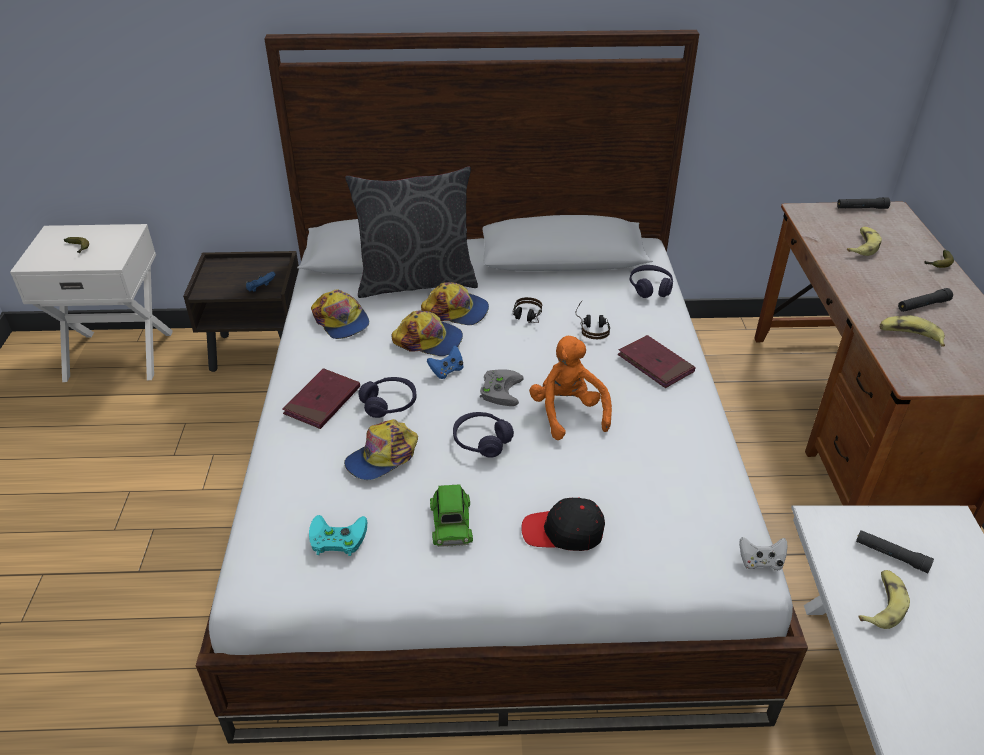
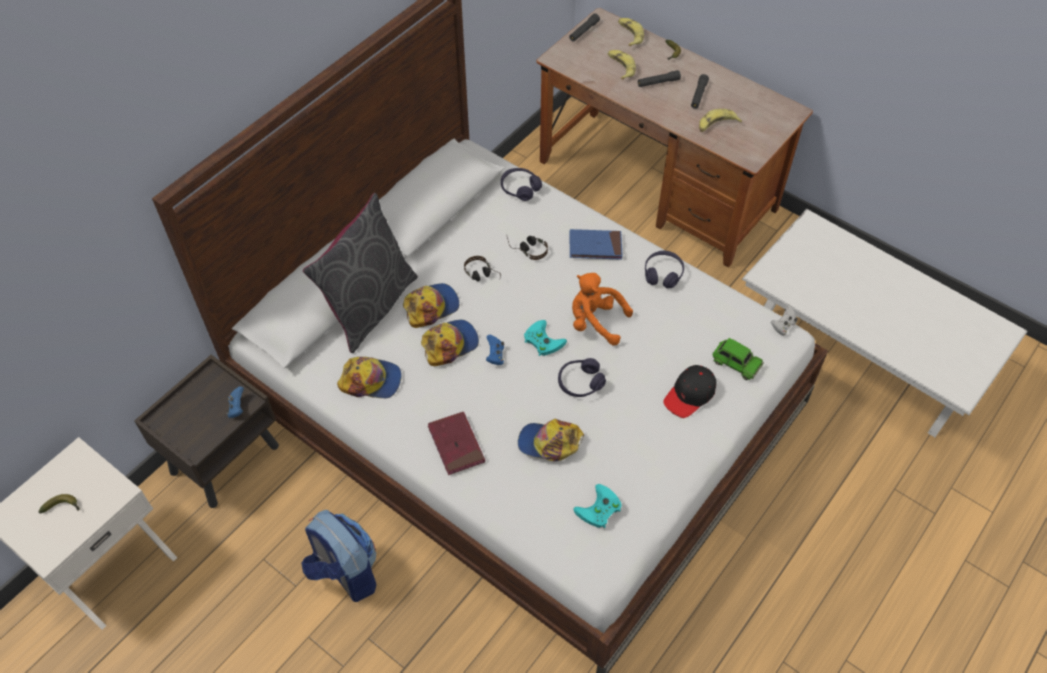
camera: 50 degrees left, 15 degrees up
cap [344,419,418,480] -> cap turned 105 degrees clockwise [518,419,584,461]
purple headphones [358,377,416,418] -> purple headphones moved to [645,251,684,289]
green toy car [430,484,473,547] -> green toy car moved to [712,338,764,380]
grey game controller [480,369,524,406] -> turquoise game controller [524,320,567,356]
red book [618,335,696,388] -> blue book [570,229,623,260]
black flashlight [856,530,934,573] -> black flashlight moved to [638,70,681,87]
banana [859,570,910,629] -> banana moved to [618,18,644,46]
none -> backpack [302,510,376,602]

